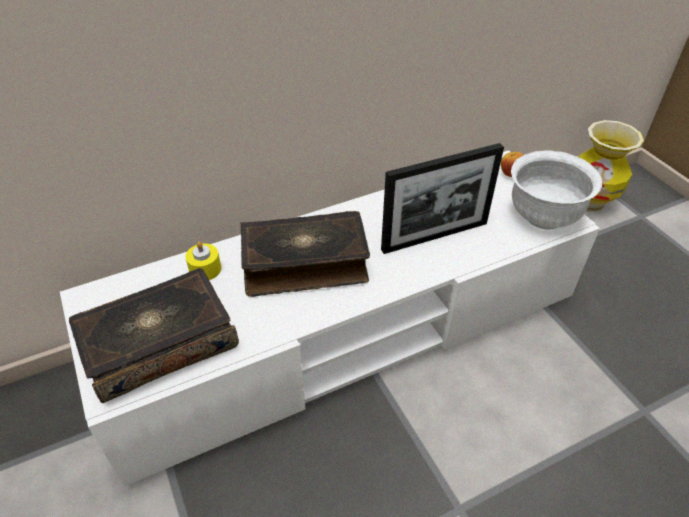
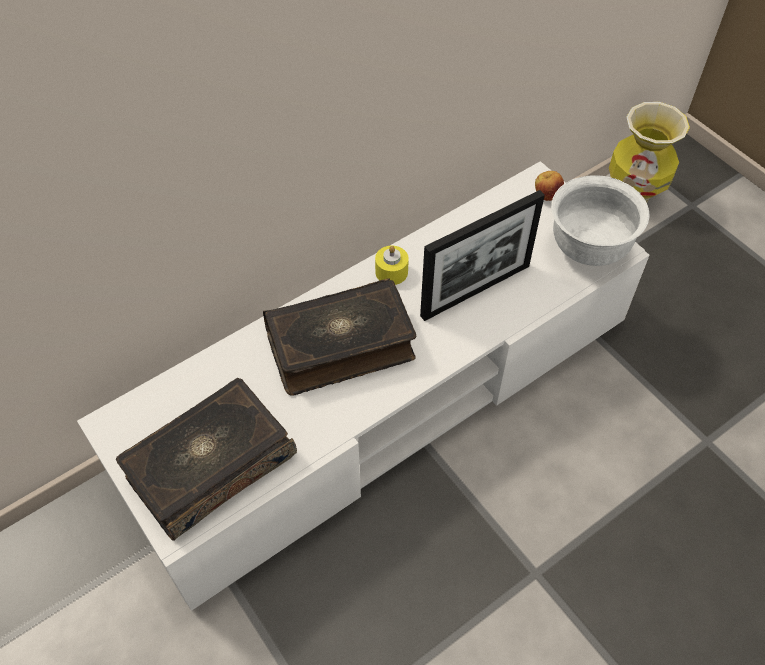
camera: 10 degrees left, 10 degrees up
yellow candle [185,241,221,280] -> yellow candle moved to [375,246,409,285]

